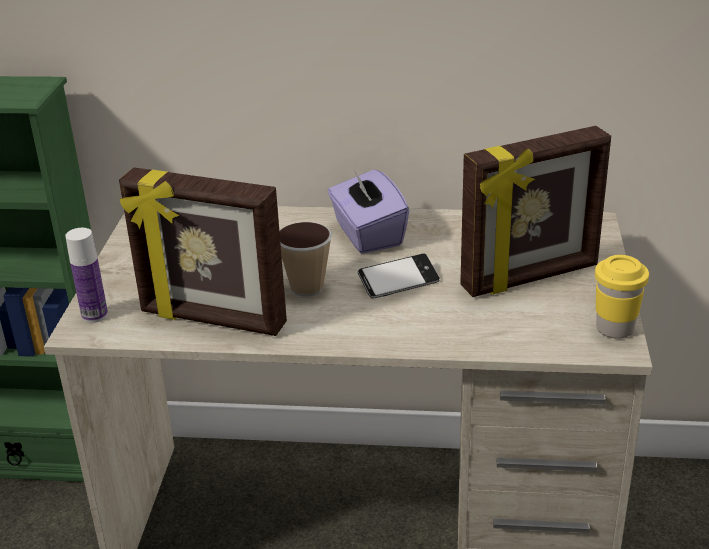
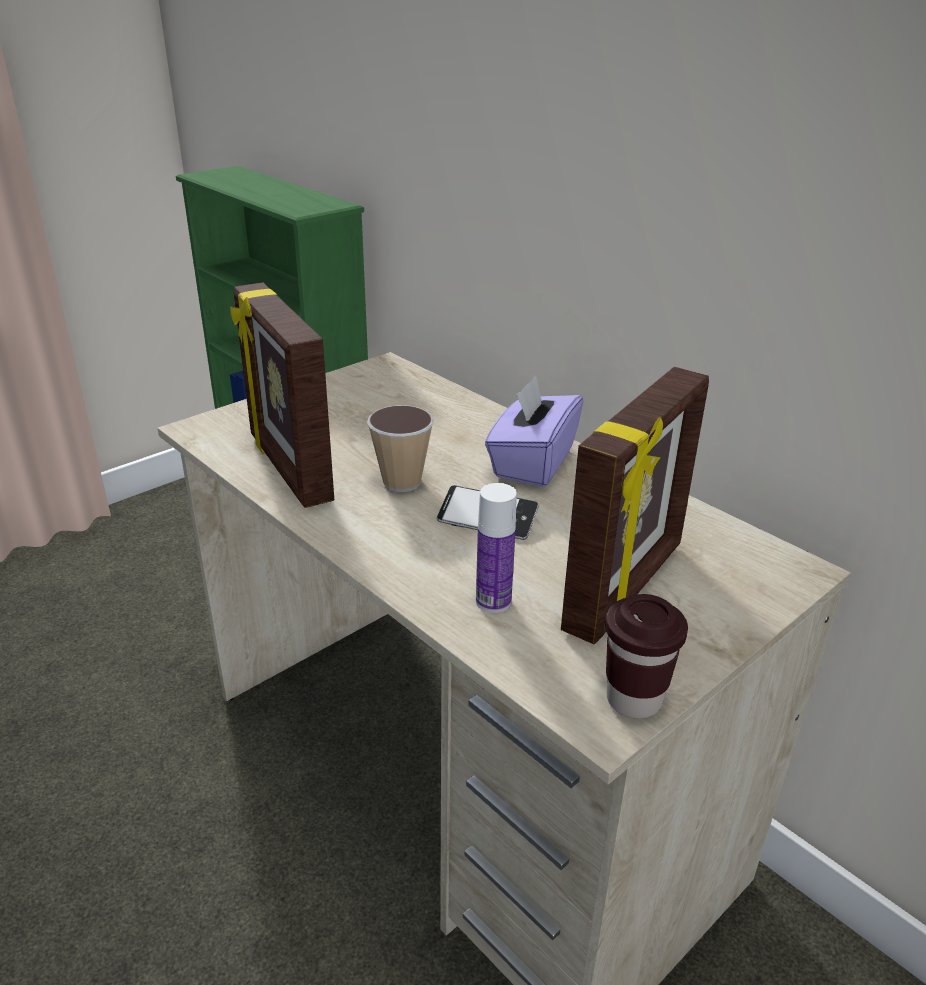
camera: 40 degrees right, 0 degrees up
bottle [65,228,108,323] -> bottle moved to [476,483,517,613]
picture frame [460,126,611,297] -> picture frame turned 75 degrees counterclockwise [561,367,709,644]
yellow cup [595,255,649,339] -> brown cup [605,594,688,719]

